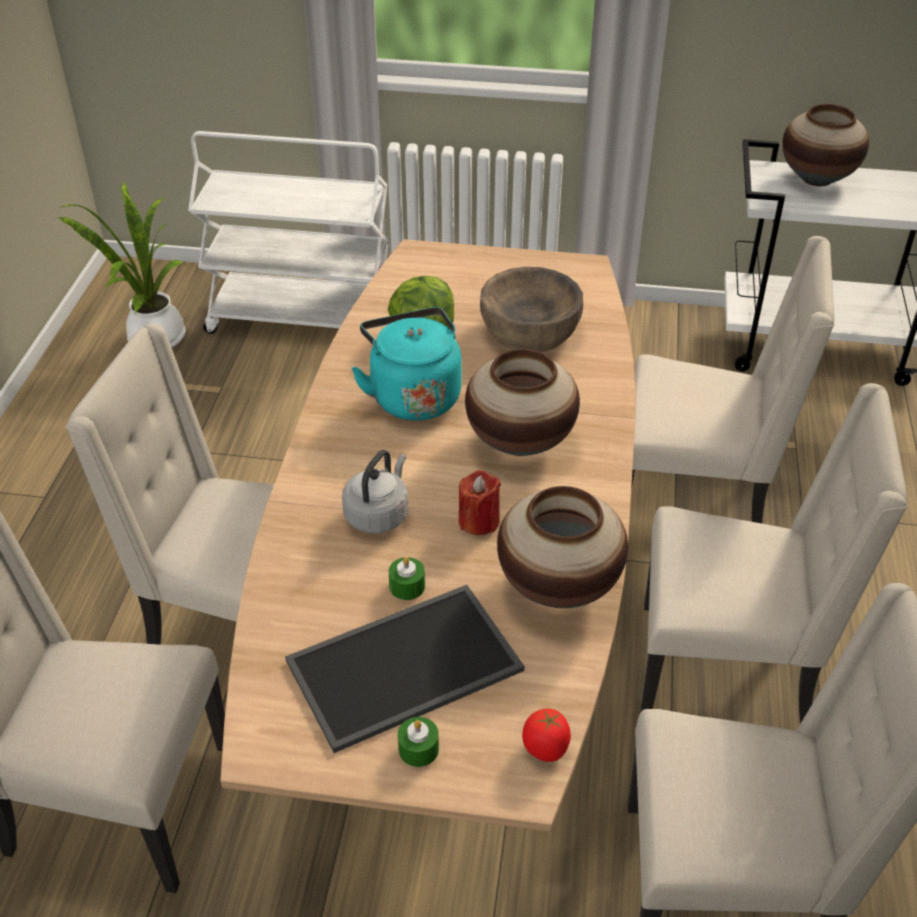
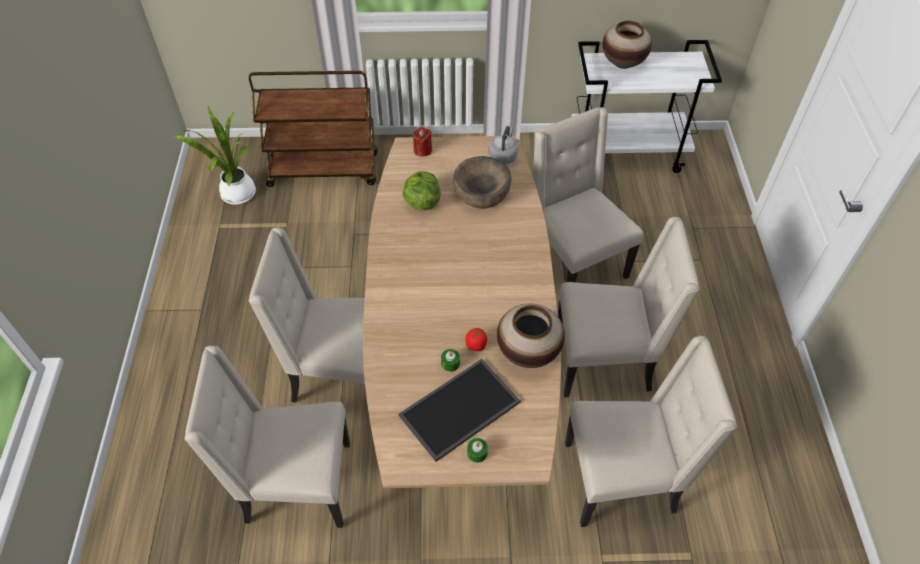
camera: 10 degrees left, 10 degrees up
white cart [188,131,390,334] -> brown cart [249,71,378,187]
grey kettle [342,450,408,533] -> grey kettle moved to [488,126,519,165]
turquoise kettle [351,307,462,421] -> none
red candle [459,470,501,535] -> red candle moved to [413,127,432,157]
vase [465,349,580,456] -> none
tomato [522,709,571,762] -> tomato moved to [465,328,487,351]
beige chair [631,236,835,523] -> beige chair turned 120 degrees counterclockwise [533,107,643,282]

